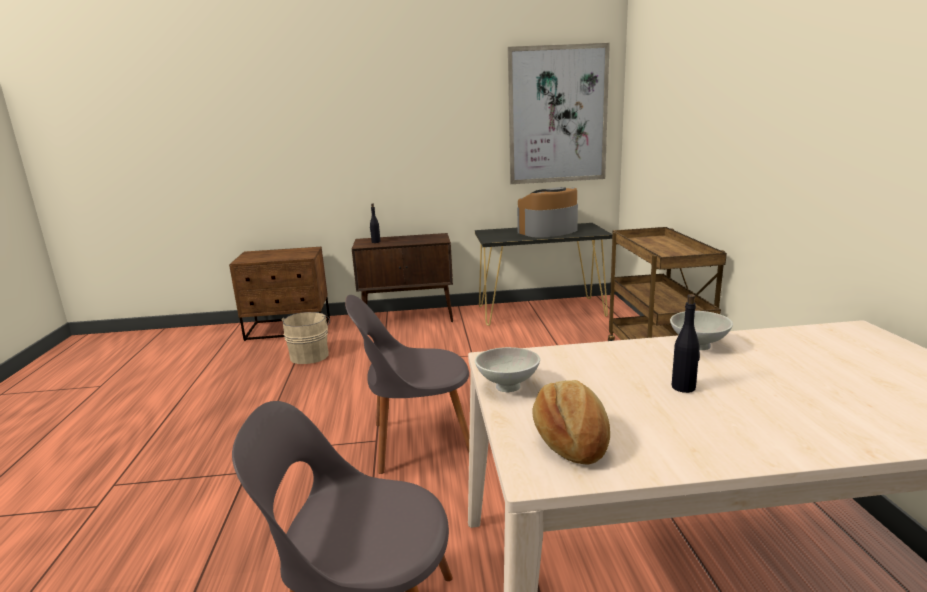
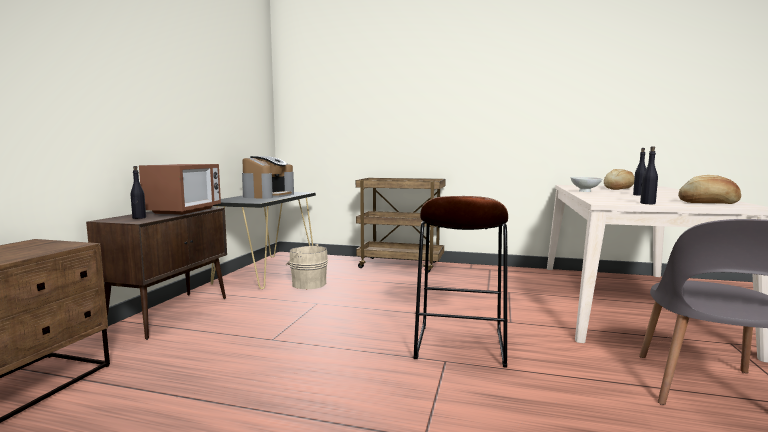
camera: 70 degrees left, 10 degrees down
beige bucket [282,312,330,364] -> beige bucket moved to [286,244,328,289]
grey chair [345,295,469,474] -> brown stool [414,196,508,368]
white bowl [475,347,540,393] -> black bottle [640,146,658,204]
picture [508,43,610,184] -> none
coffee machine [517,187,578,237] -> coffee machine turned 150 degrees counterclockwise [242,156,294,199]
none -> microwave [139,164,221,215]
none -> bread [604,169,634,190]

